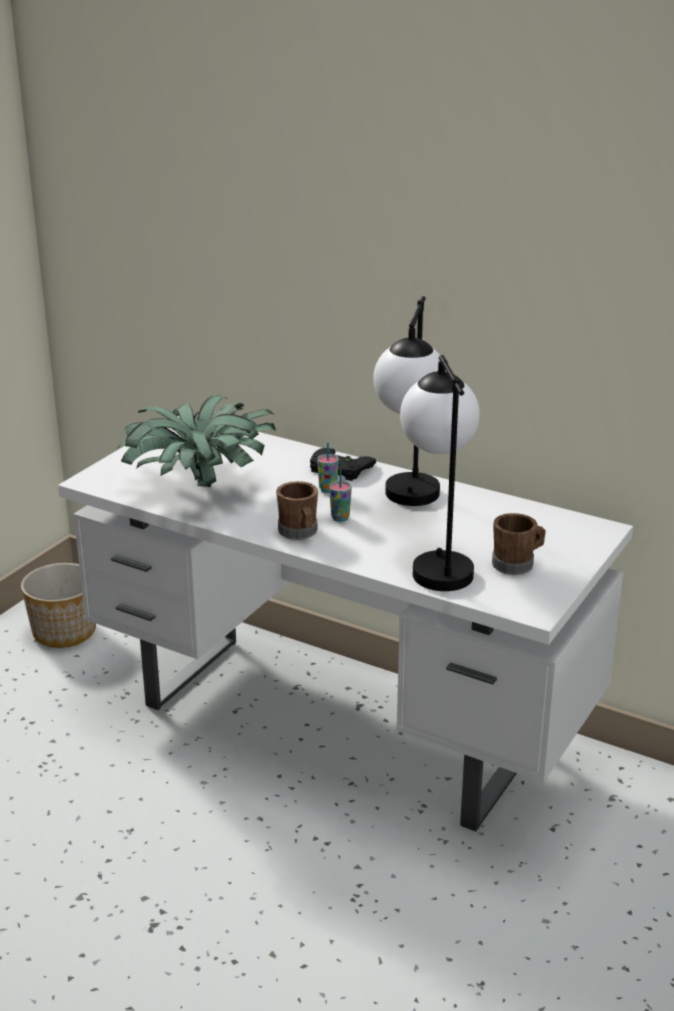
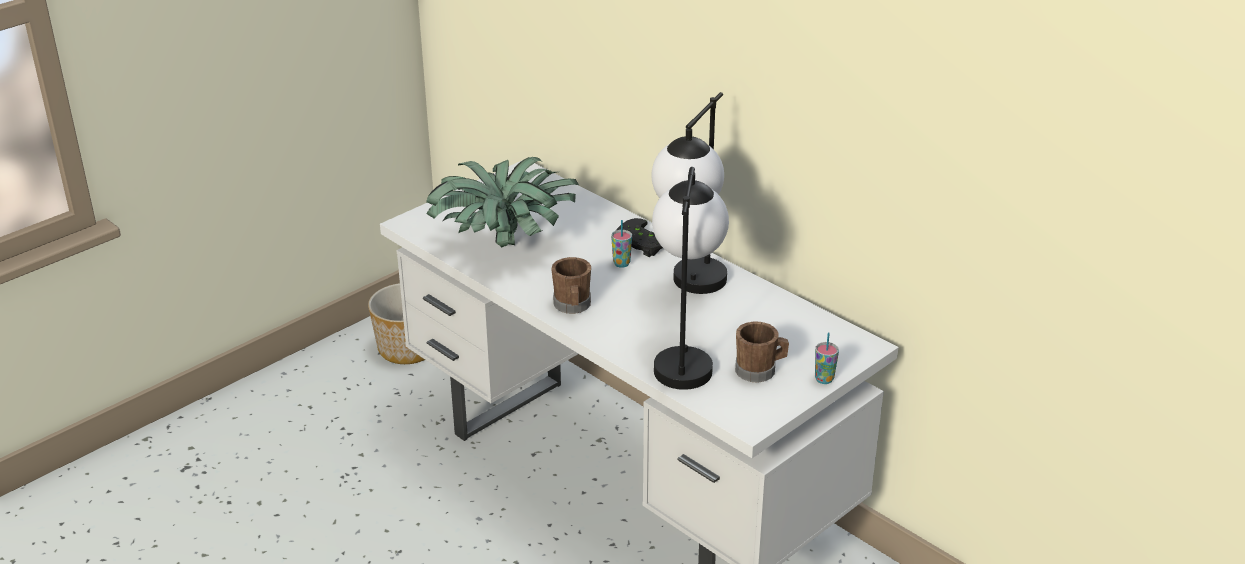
camera: 15 degrees right, 5 degrees up
cup [329,469,352,522] -> cup moved to [815,332,839,384]

